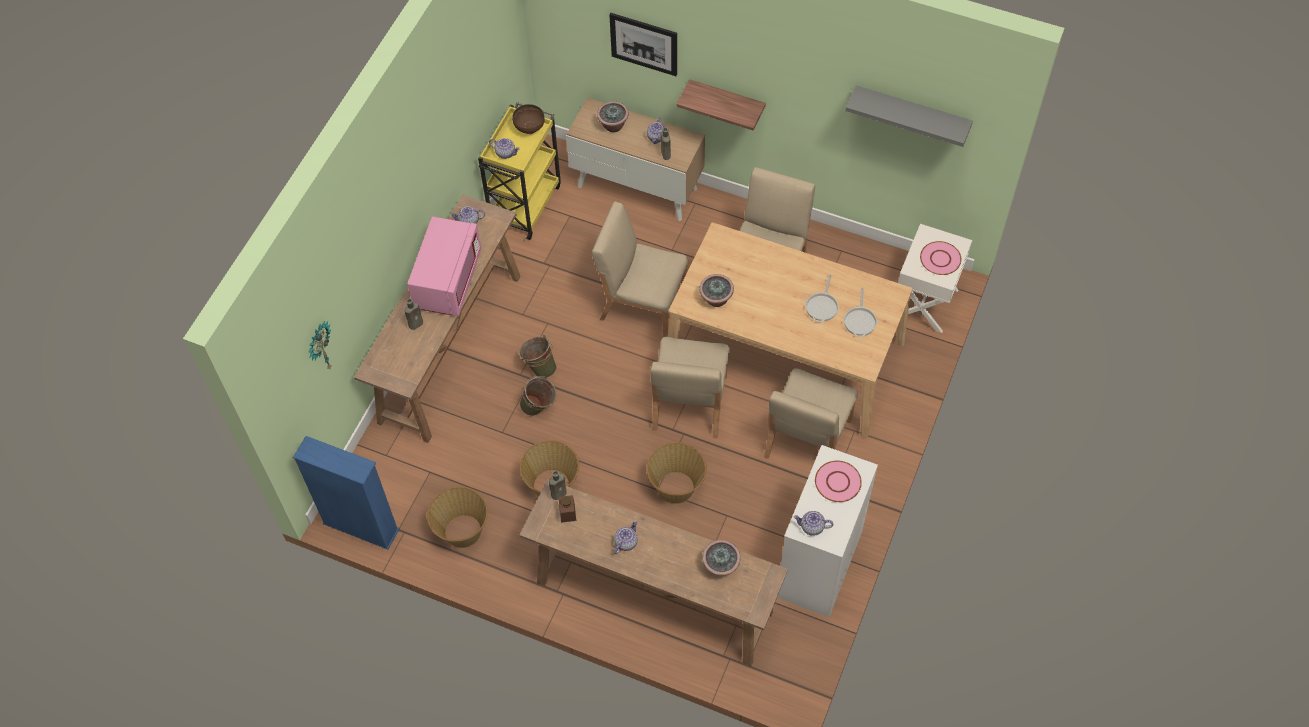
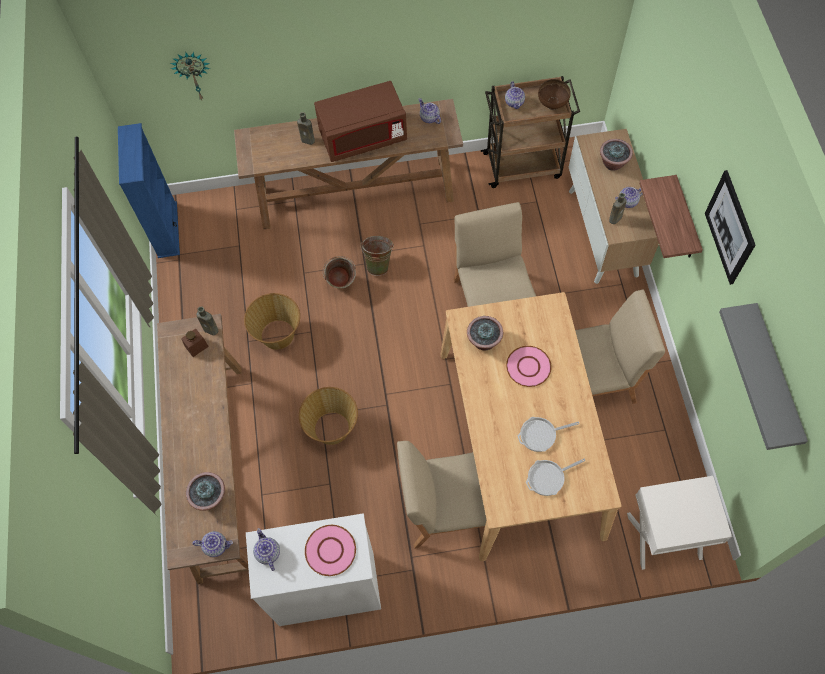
camera: 60 degrees right, 5 degrees up
pink microwave [407,217,481,316] -> brown microwave [314,81,407,162]
basket [427,486,488,548] -> none
yellow cart [478,102,561,240] -> brown cart [481,76,580,188]
picture [609,13,677,76] -> picture moved to [705,170,756,285]
teapot [614,520,638,554] -> teapot moved to [192,531,233,557]
beige chair [650,337,730,439] -> none
pink plate [920,241,961,275] -> pink plate moved to [506,346,552,387]

